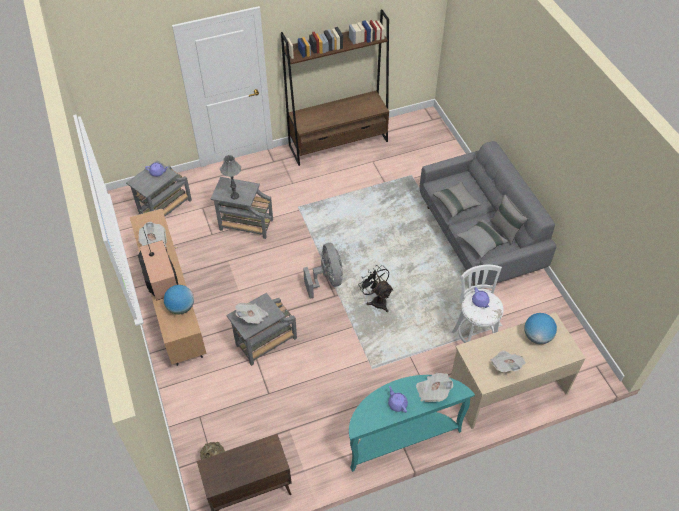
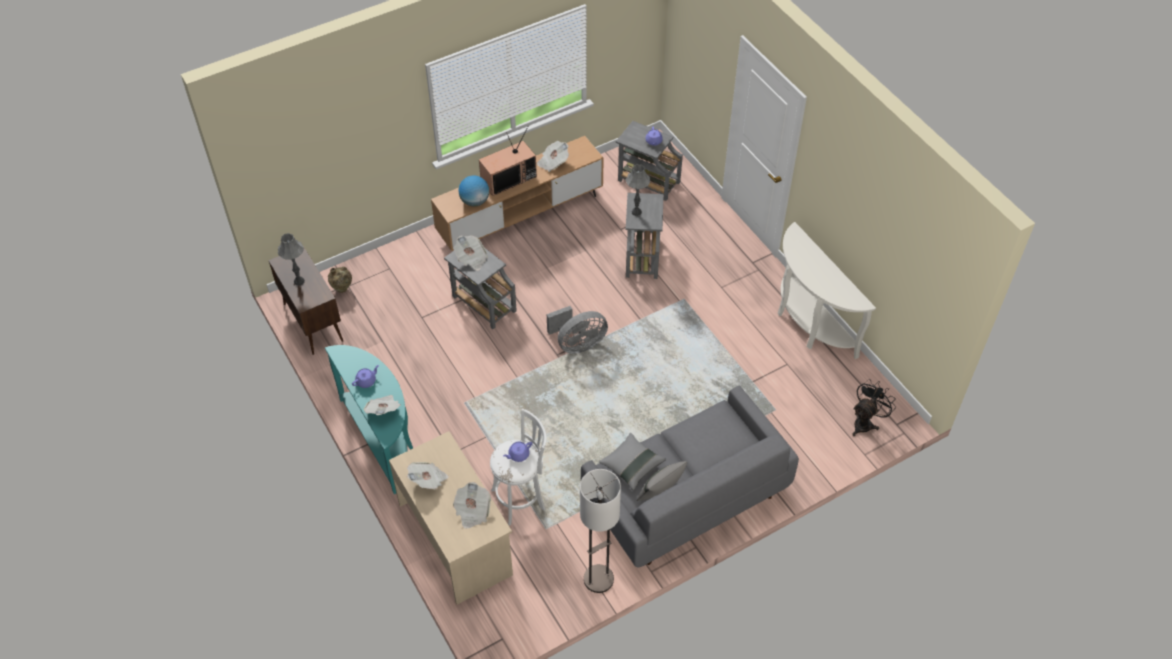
camera: 80 degrees right, 0 degrees up
brown bookcase [281,9,389,166] -> white console table [778,222,876,359]
black fan [358,265,393,312] -> black fan moved to [852,379,896,436]
grey pillow [433,182,481,218] -> none
globe [524,313,557,344] -> newspaper [453,482,491,529]
none -> grey table lamp [278,233,305,286]
none -> floor lamp [580,469,621,593]

